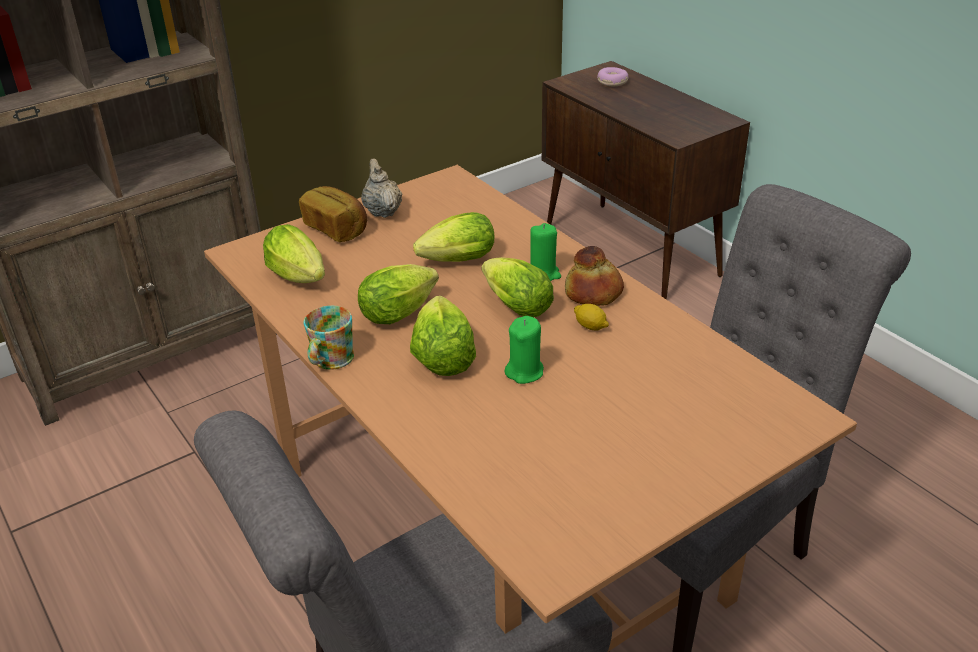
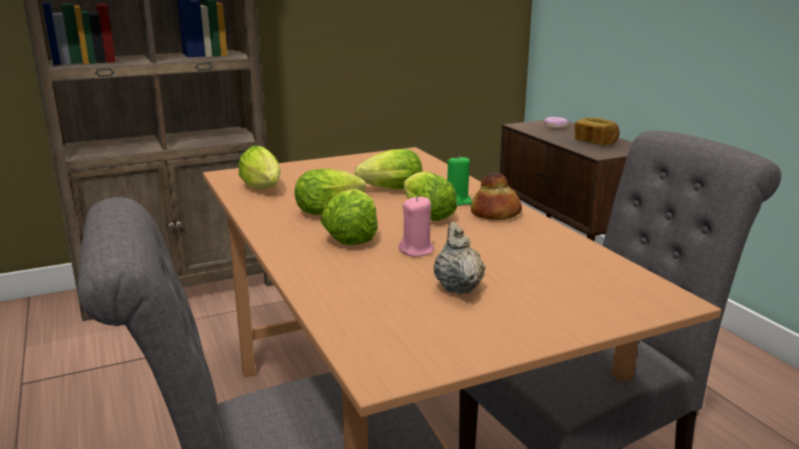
camera: 10 degrees right, 15 degrees down
bread [299,186,367,242] -> bread moved to [575,118,619,145]
mug [303,306,354,370] -> none
beige teapot [361,158,402,218] -> beige teapot moved to [433,222,486,294]
green candle [504,316,544,384] -> pink candle [399,196,434,256]
lemon [574,304,609,331] -> none

